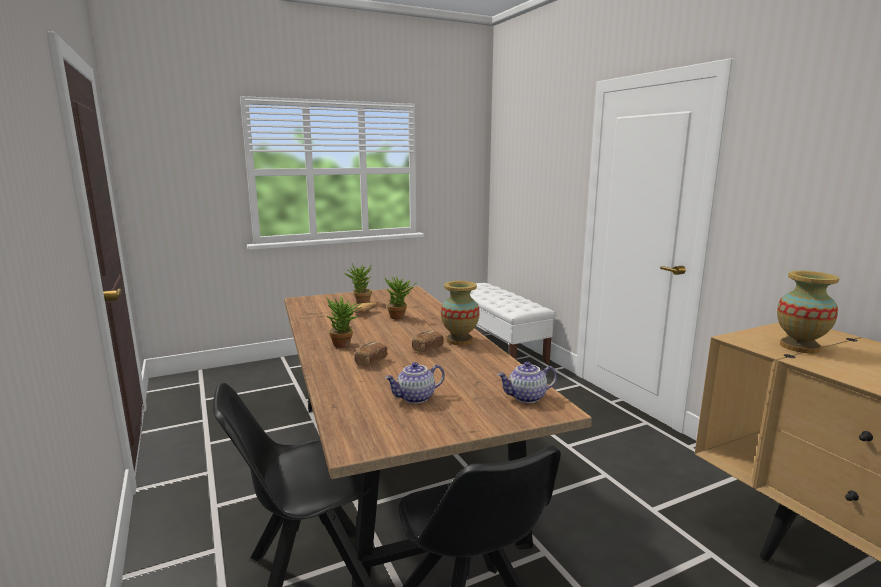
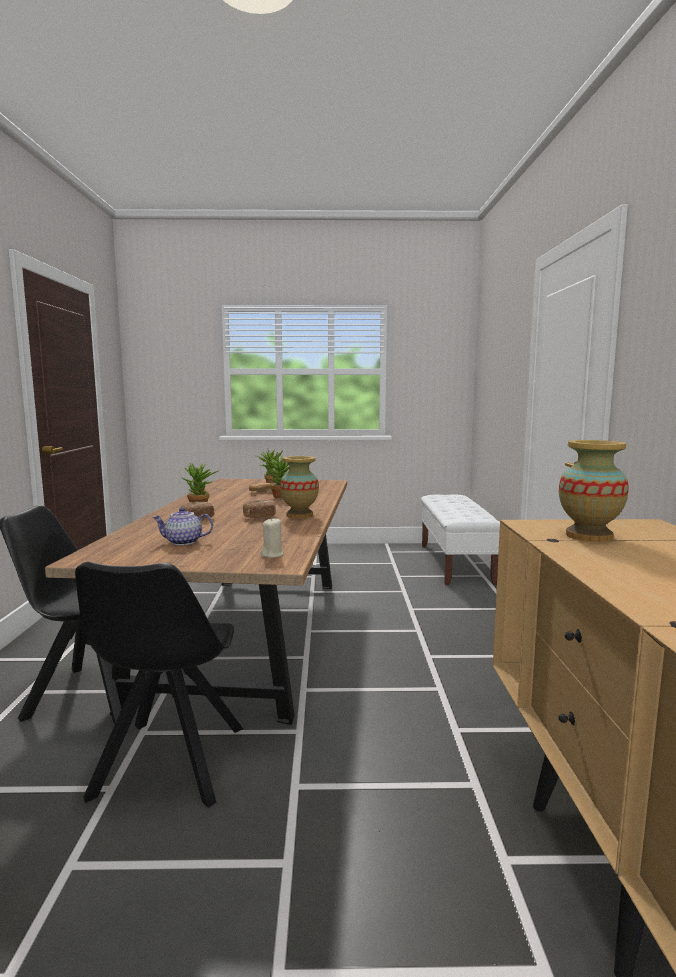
camera: 25 degrees right, 5 degrees down
teapot [497,362,557,403] -> beige candle [261,518,284,558]

